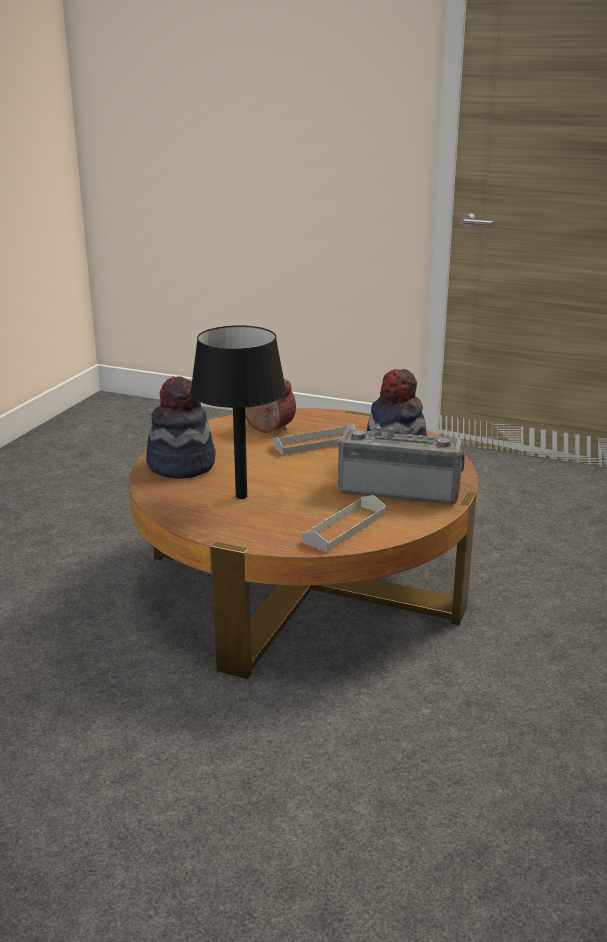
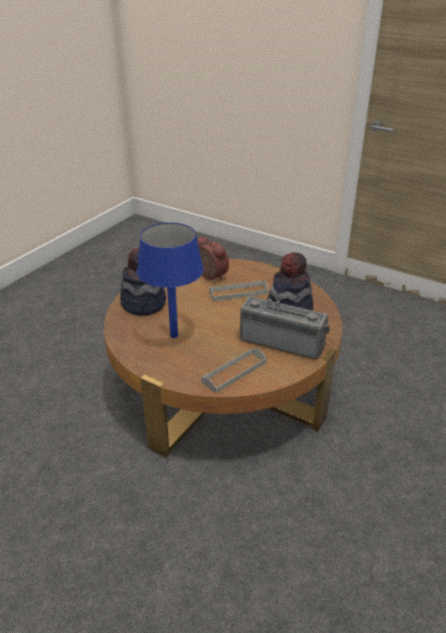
camera: 10 degrees right, 10 degrees up
black table lamp [190,325,286,499] -> blue table lamp [137,223,204,338]

